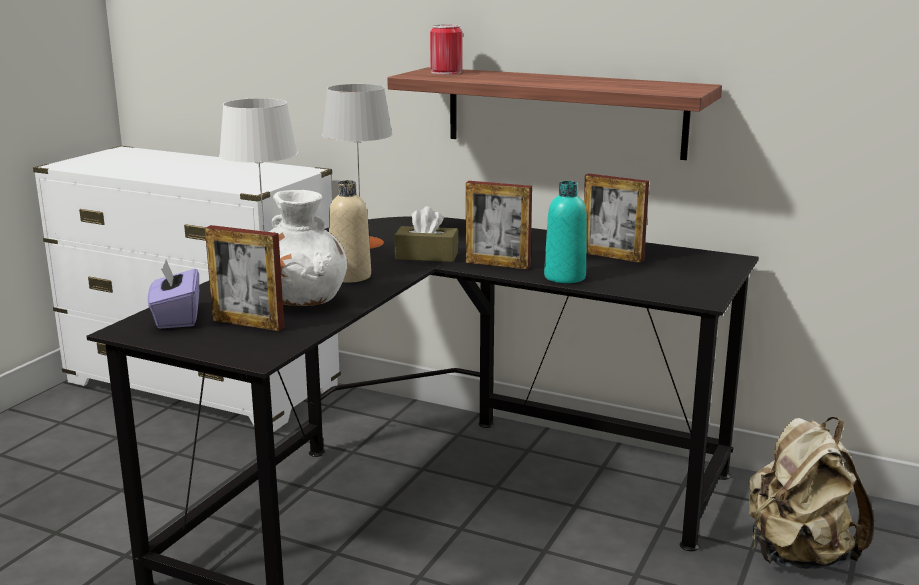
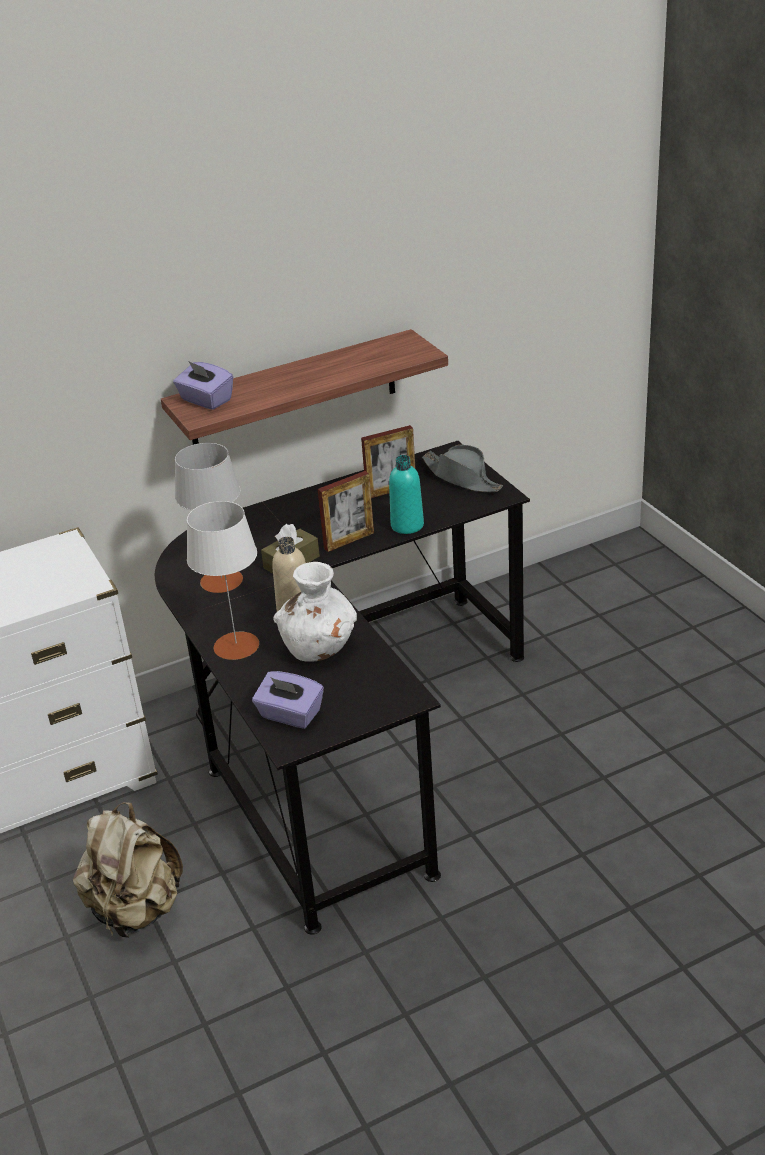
camera: 50 degrees left, 15 degrees up
picture frame [205,225,284,331] -> none
can [430,24,463,74] -> purple tissue box [173,361,233,410]
beige backpack [748,417,874,569] -> beige backpack moved to [73,802,183,938]
none -> grey hat [422,444,503,492]

